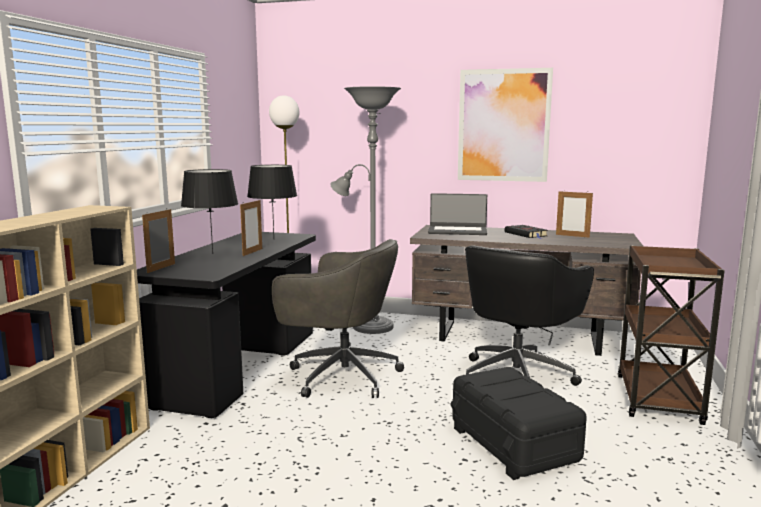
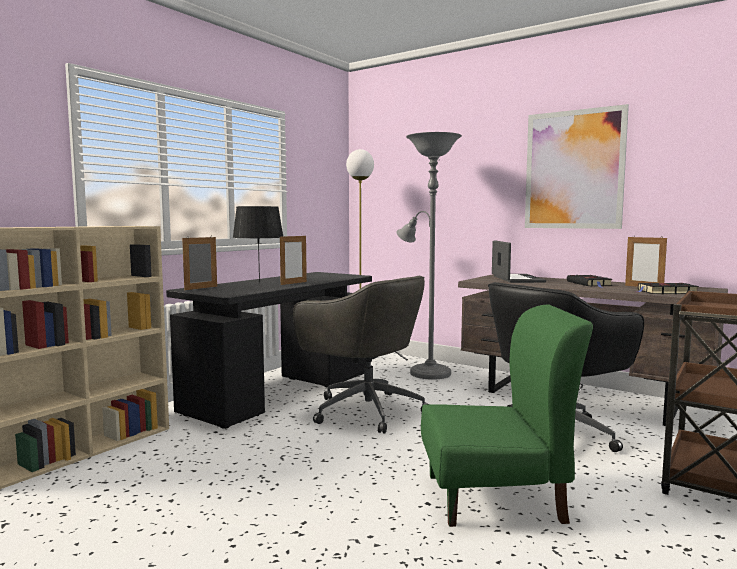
camera: 20 degrees right, 5 degrees down
black table lamp [247,165,297,236] -> none
laptop [428,193,487,235] -> laptop turned 120 degrees counterclockwise [492,240,546,283]
black storage box [450,367,587,480] -> green chair [421,304,593,527]
none -> black book [637,283,699,294]

